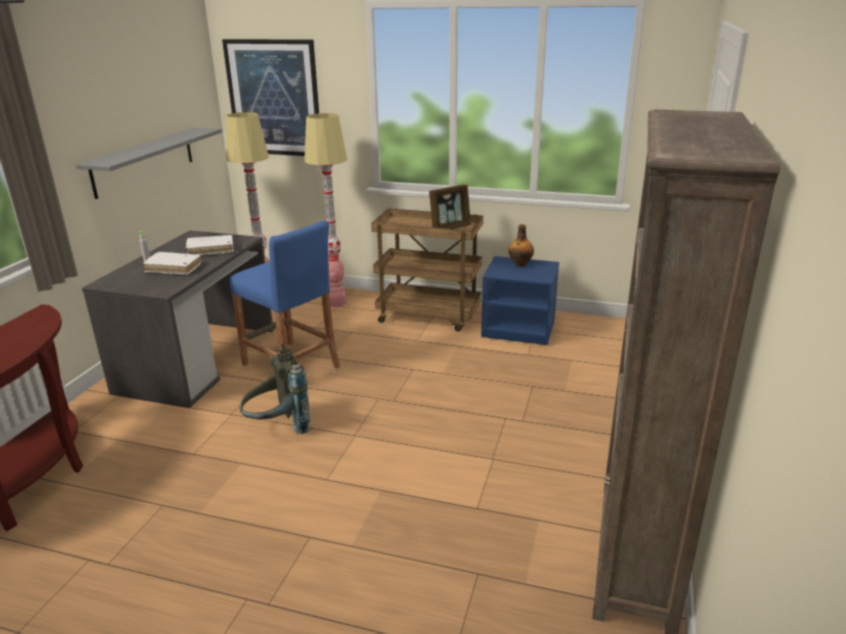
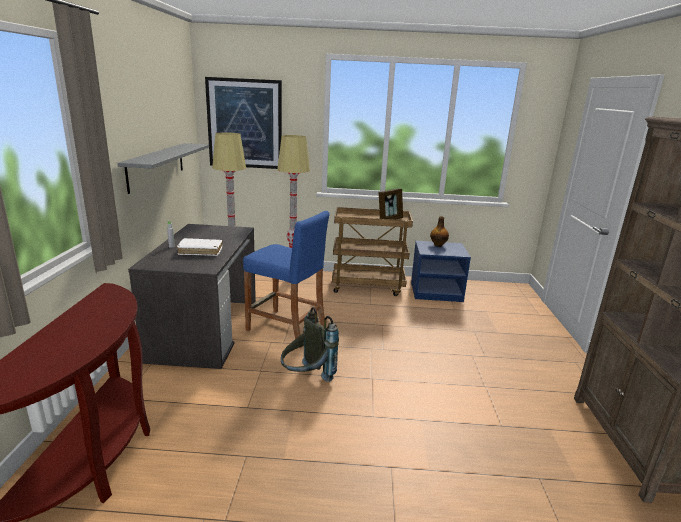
camera: 15 degrees left, 5 degrees down
white book [186,235,233,255] -> none

